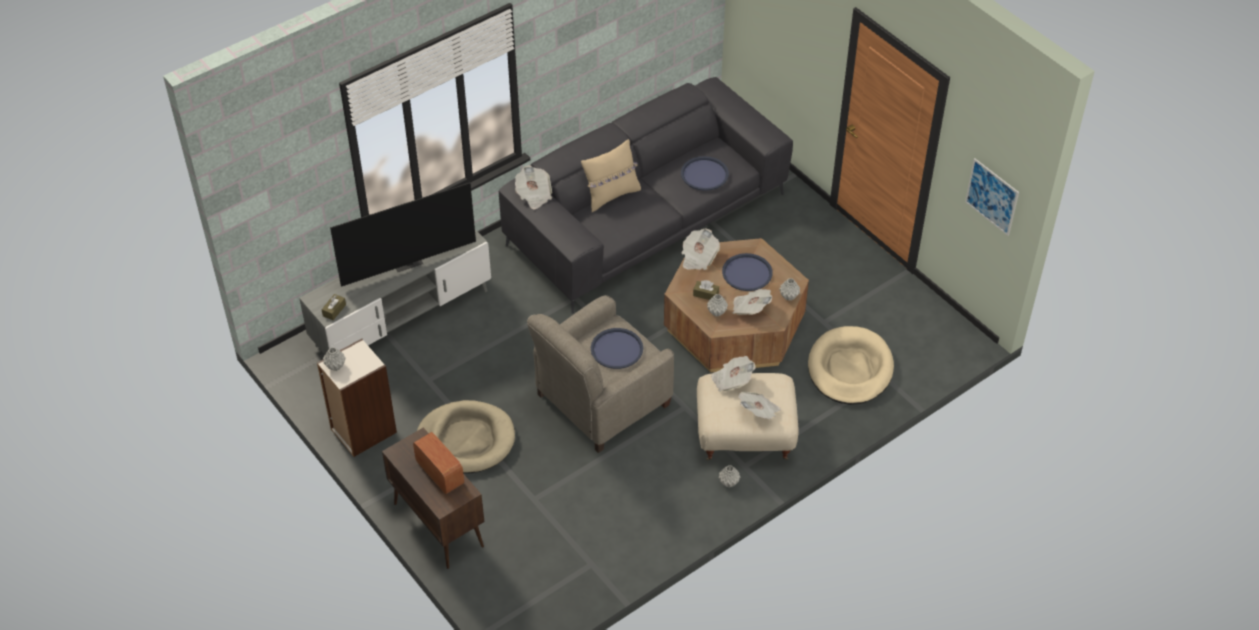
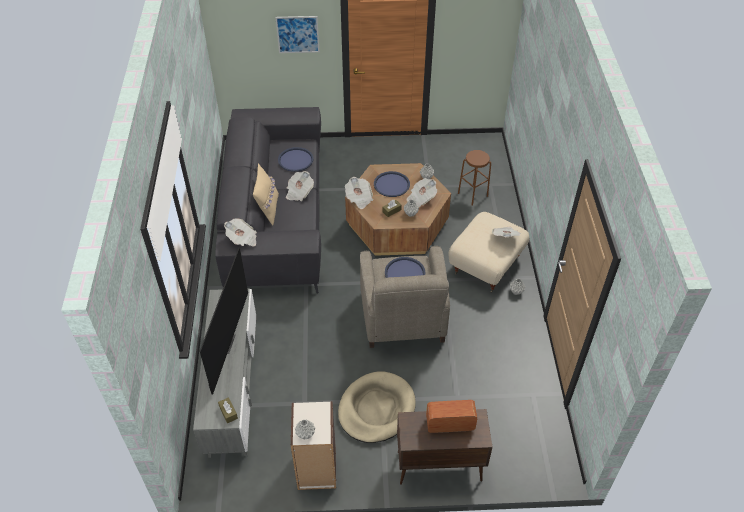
camera: 55 degrees left, 0 degrees up
newspaper [711,356,756,392] -> newspaper moved to [286,171,314,201]
beige dog bed [808,326,894,405] -> brown stool [458,150,491,206]
picture [965,158,1019,236] -> picture moved to [275,16,320,53]

